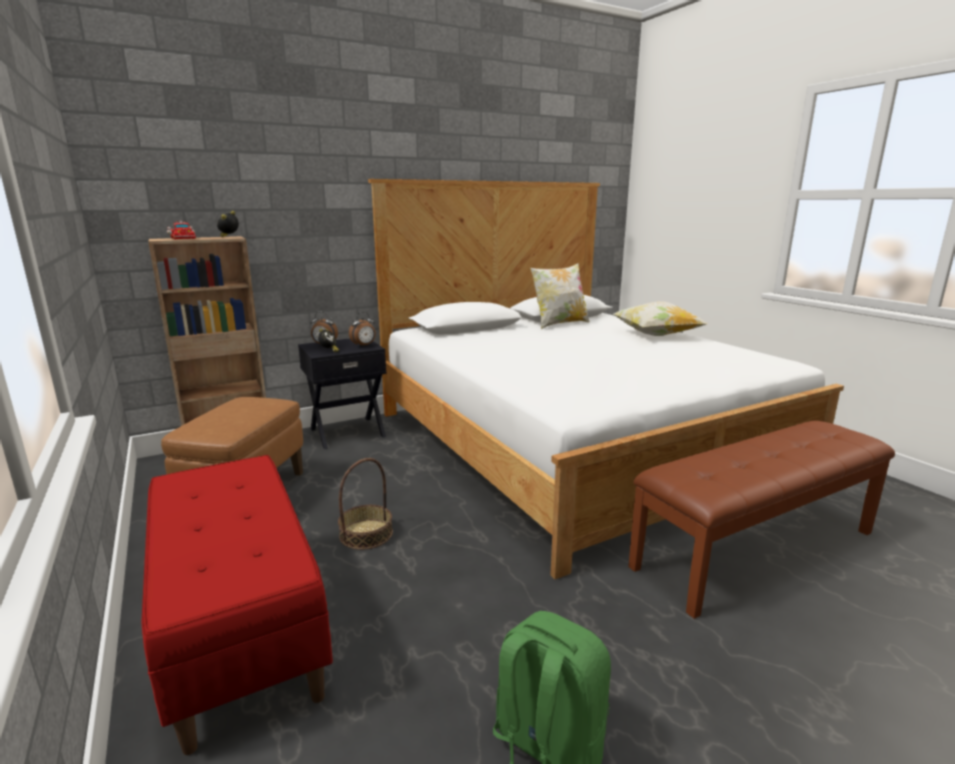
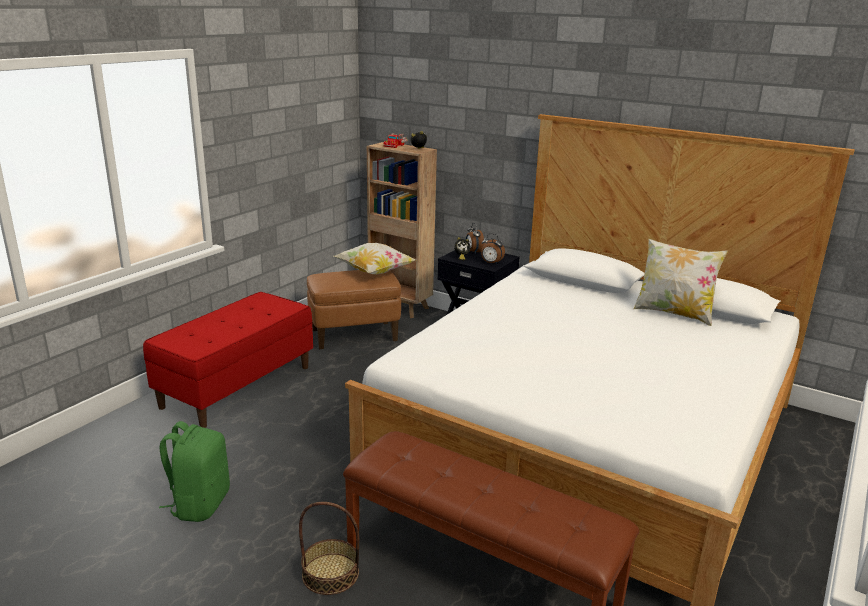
camera: 60 degrees right, 5 degrees up
basket [338,458,393,550] -> basket moved to [299,502,359,595]
pillow [613,301,707,336] -> pillow moved to [334,243,415,275]

